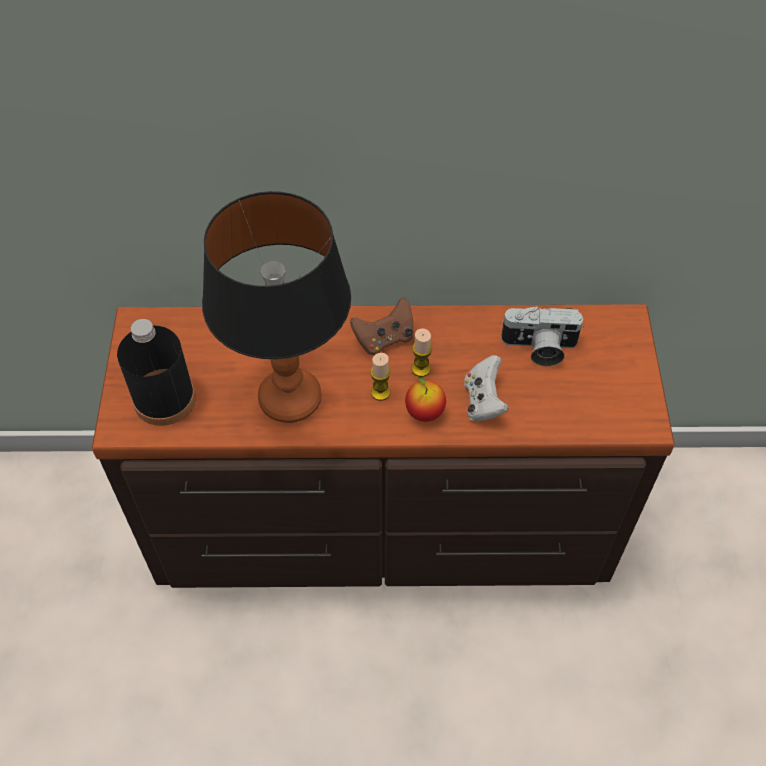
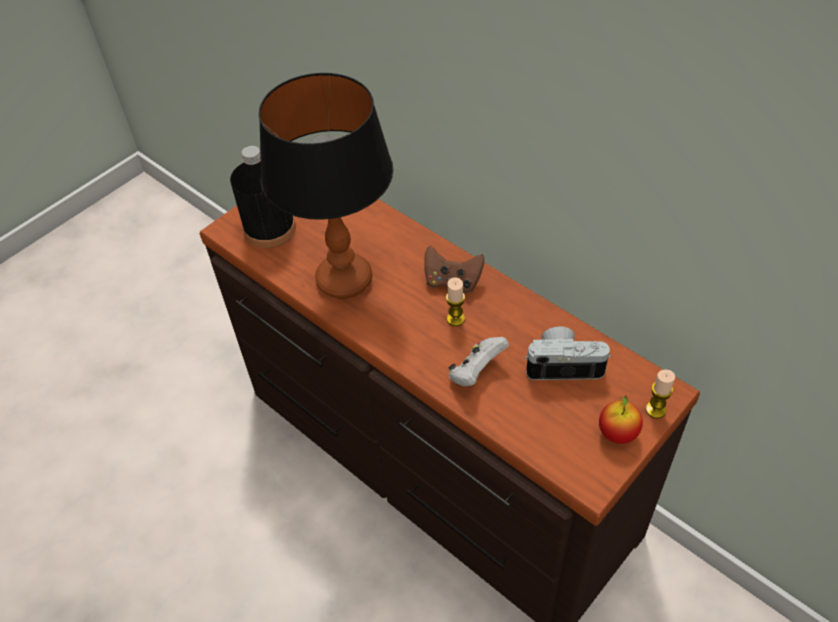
camera: 45 degrees right, 5 degrees down
candle [370,353,391,401] -> candle moved to [646,369,675,419]
apple [405,377,446,422] -> apple moved to [599,396,643,444]
camera [500,306,584,366] -> camera turned 135 degrees clockwise [524,326,611,380]

